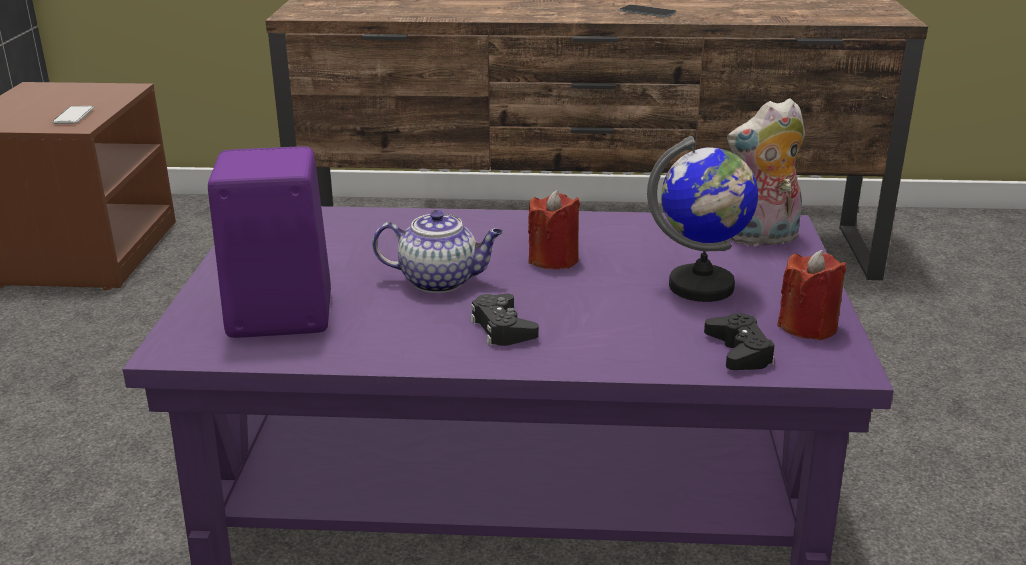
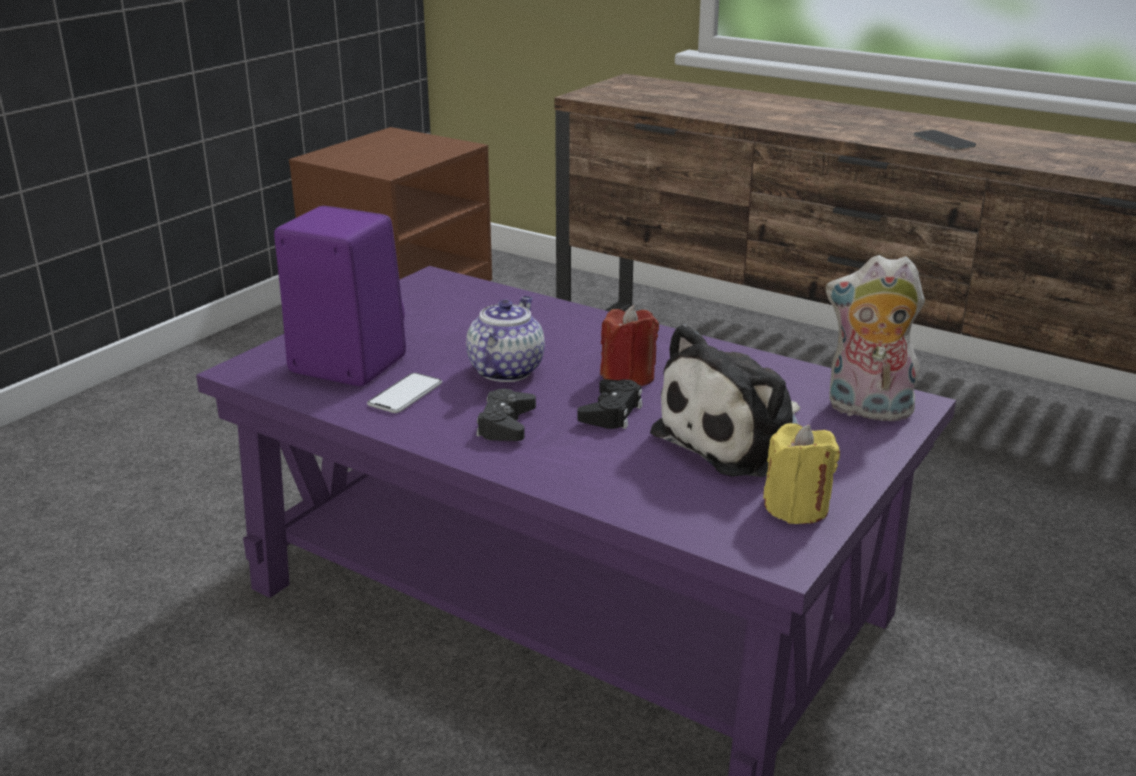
camera: 30 degrees right, 0 degrees up
phone [52,106,94,124] -> phone moved to [367,373,442,413]
teapot [372,210,503,293] -> teapot turned 105 degrees counterclockwise [466,296,545,382]
globe [647,136,758,302] -> plush toy [650,324,800,477]
black game controller [704,313,775,370] -> black game controller moved to [577,379,643,429]
red candle [777,250,846,340] -> yellow candle [763,423,840,524]

